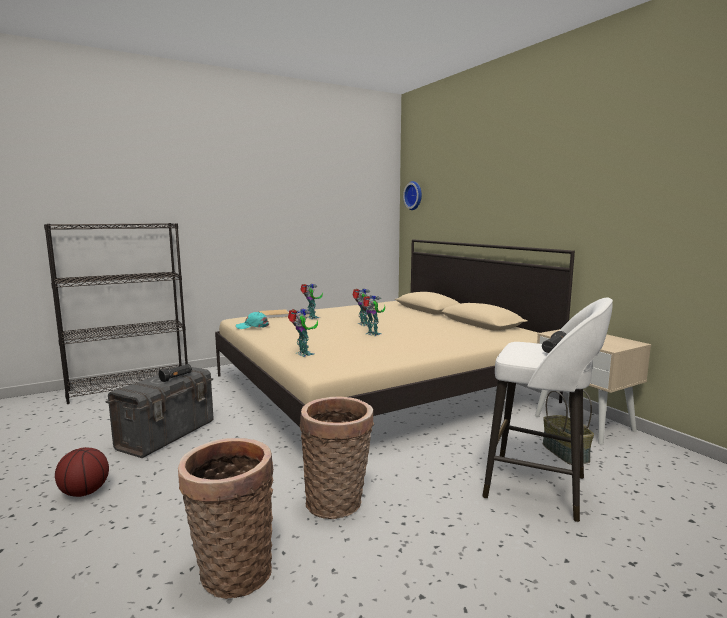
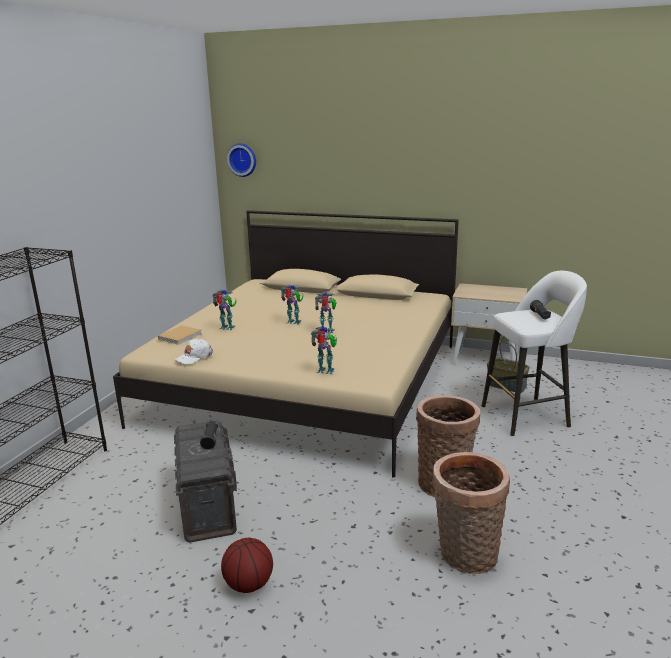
camera: 40 degrees left, 10 degrees up
turquoise cap [236,312,269,329] -> white cap [175,338,213,365]

